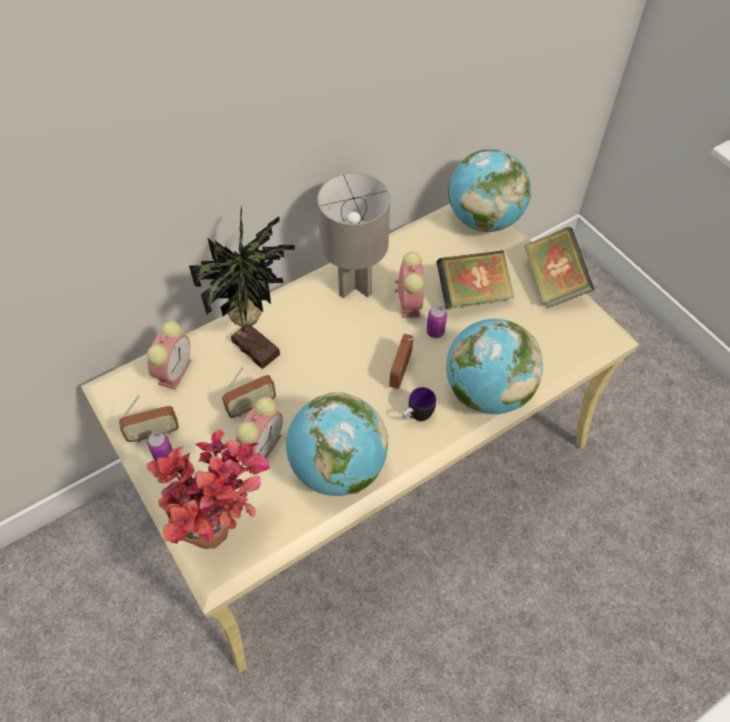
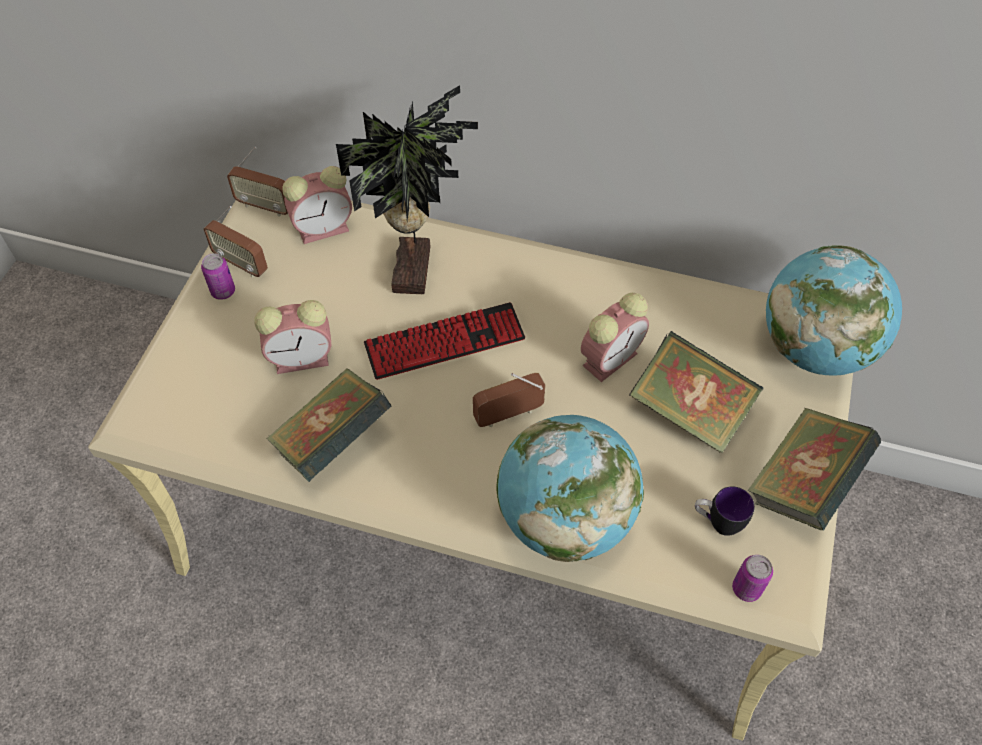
camera: 50 degrees right, 0 degrees up
potted plant [146,430,270,549] -> none
radio [222,367,276,418] -> radio moved to [227,147,288,217]
globe [286,392,388,496] -> book [266,368,391,482]
grey table lamp [317,173,390,298] -> none
mug [402,387,436,421] -> mug moved to [695,486,755,536]
can [427,305,447,338] -> can moved to [732,555,773,602]
none -> keyboard [364,302,526,380]

